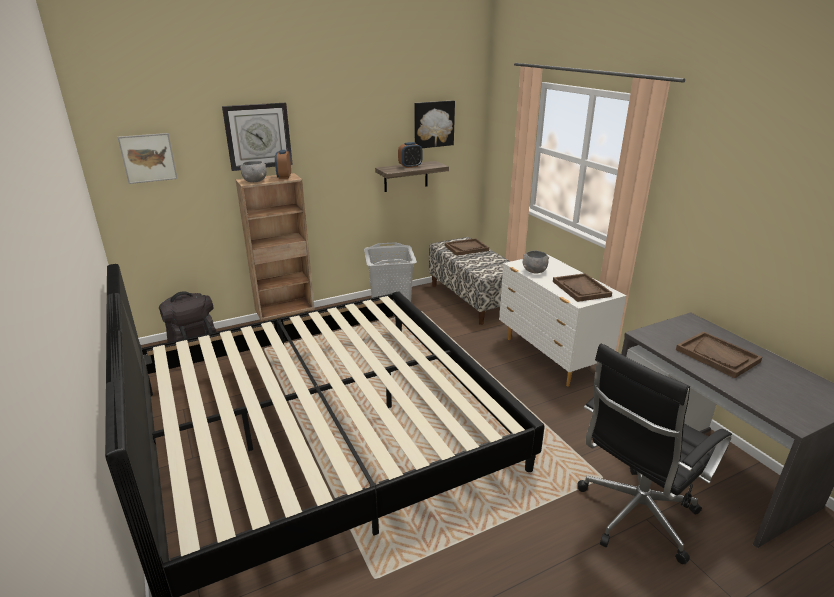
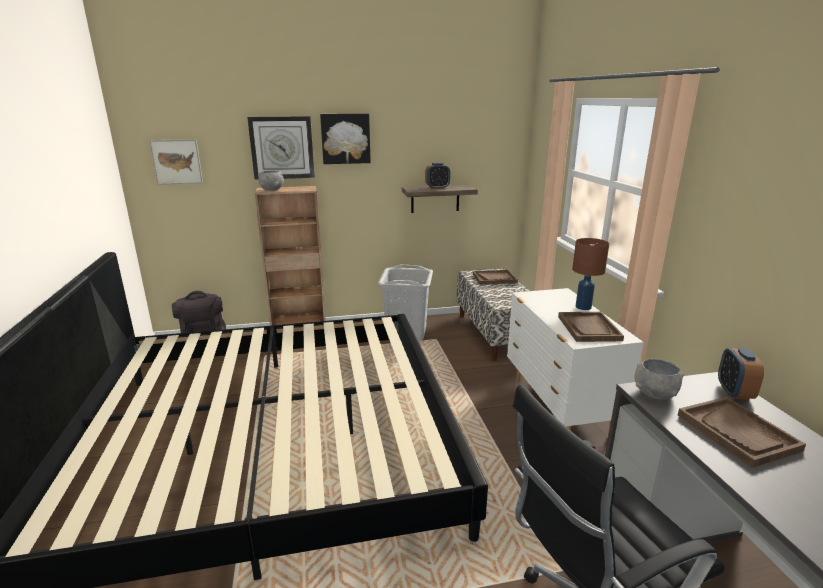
camera: 15 degrees right, 5 degrees down
alarm clock [275,150,291,179] -> alarm clock moved to [718,348,764,400]
picture [415,100,455,148] -> picture moved to [320,114,371,164]
grey bowl [523,250,549,273] -> grey bowl moved to [634,359,684,399]
none -> brown table lamp [572,238,609,310]

